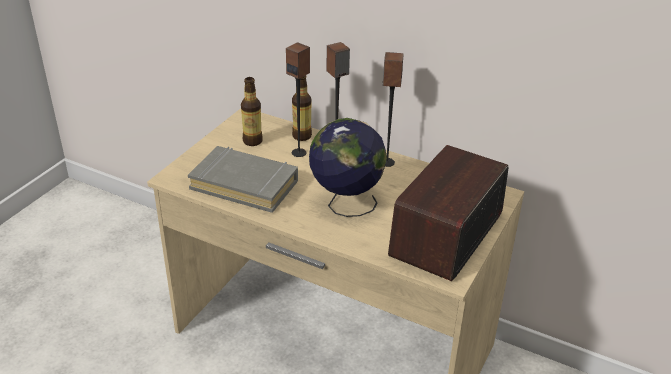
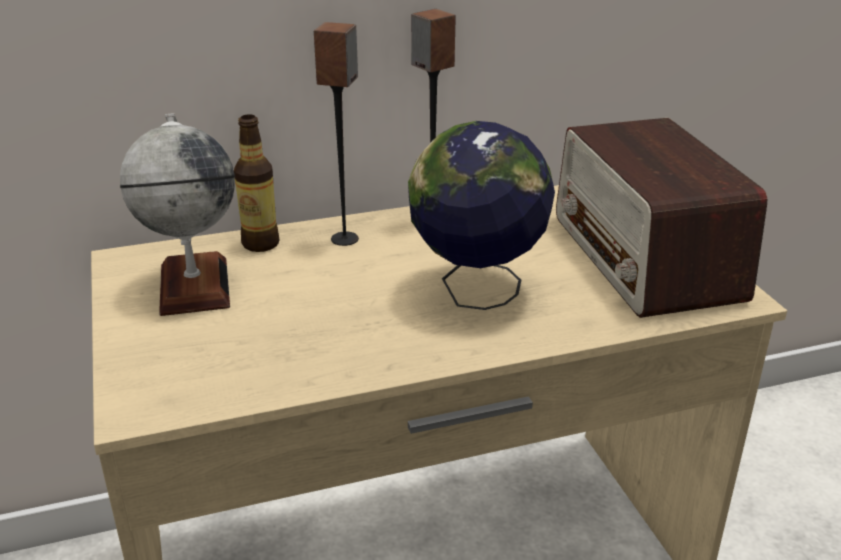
camera: 45 degrees left, 5 degrees down
grey book [188,146,298,213] -> none
bottle [241,77,263,146] -> globe [120,114,235,316]
speaker [286,42,310,157] -> none

